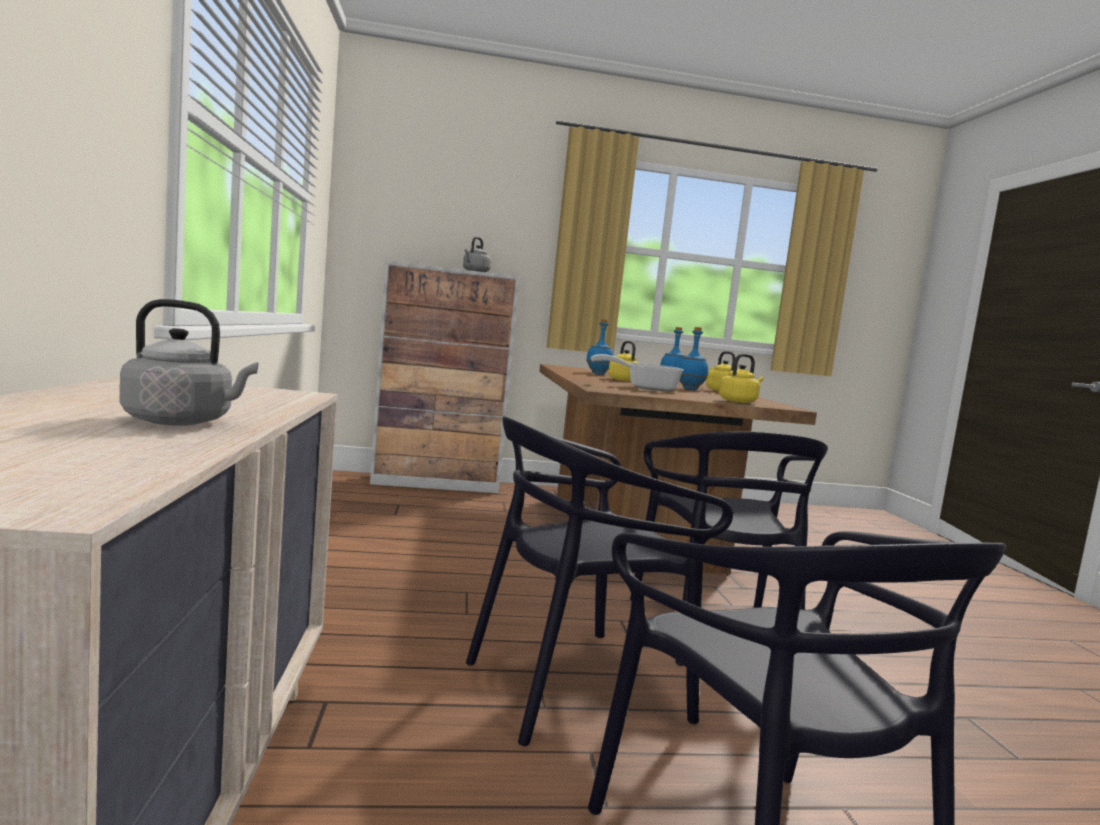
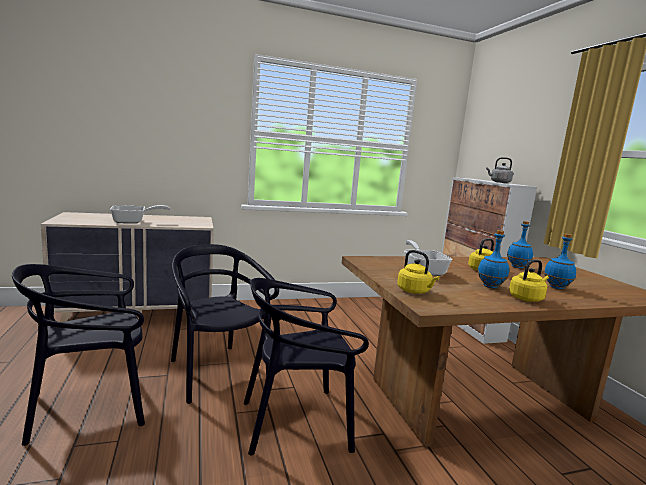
camera: 80 degrees right, 5 degrees up
grey kettle [120,299,258,426] -> frying pan [110,205,171,224]

